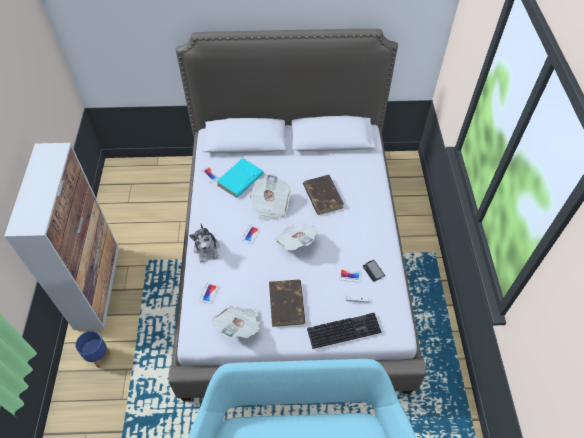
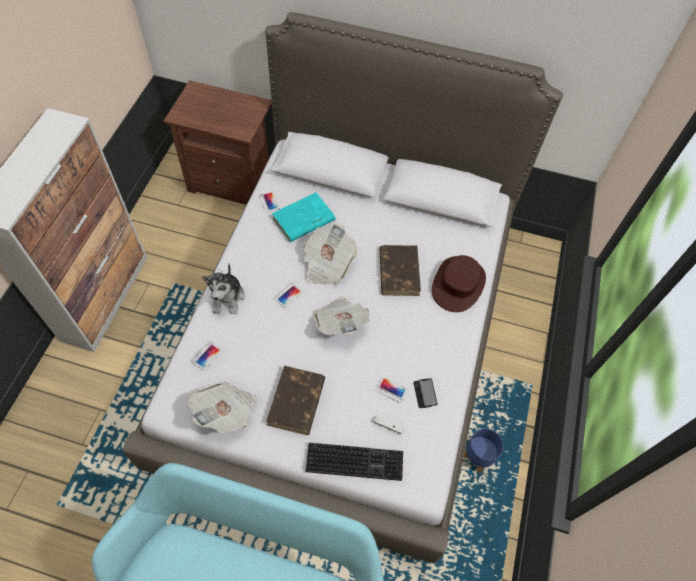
camera: 15 degrees right, 5 degrees up
blue planter [76,331,111,368] -> blue planter moved to [463,428,504,473]
none -> brown nightstand [164,80,272,205]
none -> brown hat [432,255,486,312]

